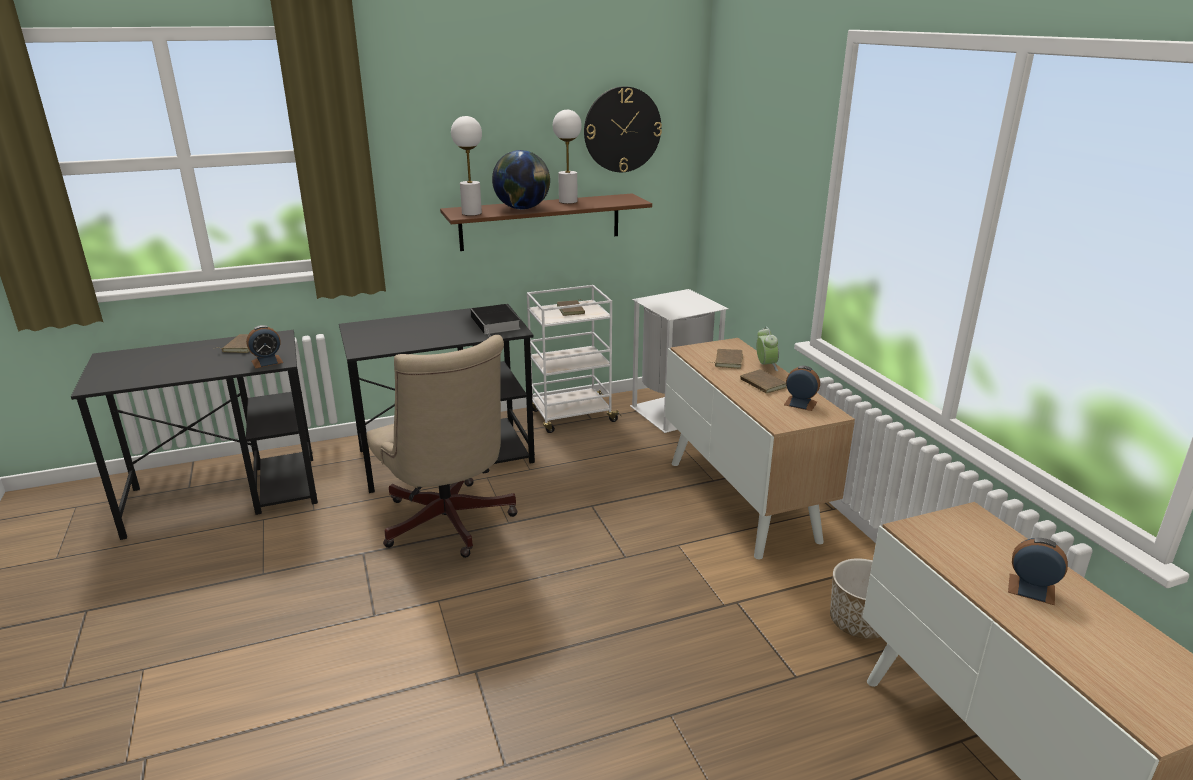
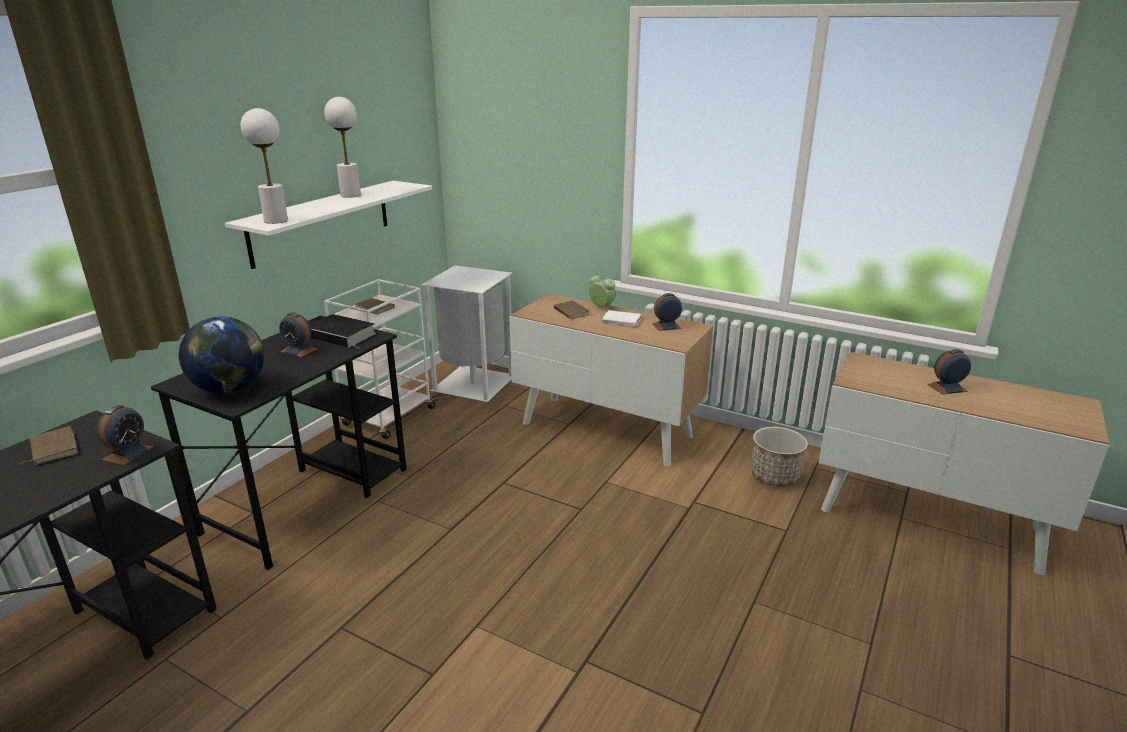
camera: 40 degrees left, 0 degrees up
beige office chair [366,335,518,558] -> none
brown shelf [440,194,652,251] -> white shelf [225,181,432,269]
globe [492,150,550,209] -> globe moved to [179,316,264,394]
wall clock [584,86,662,172] -> none
brown book [740,369,787,394] -> white book [602,310,642,327]
none -> alarm clock [279,313,317,357]

